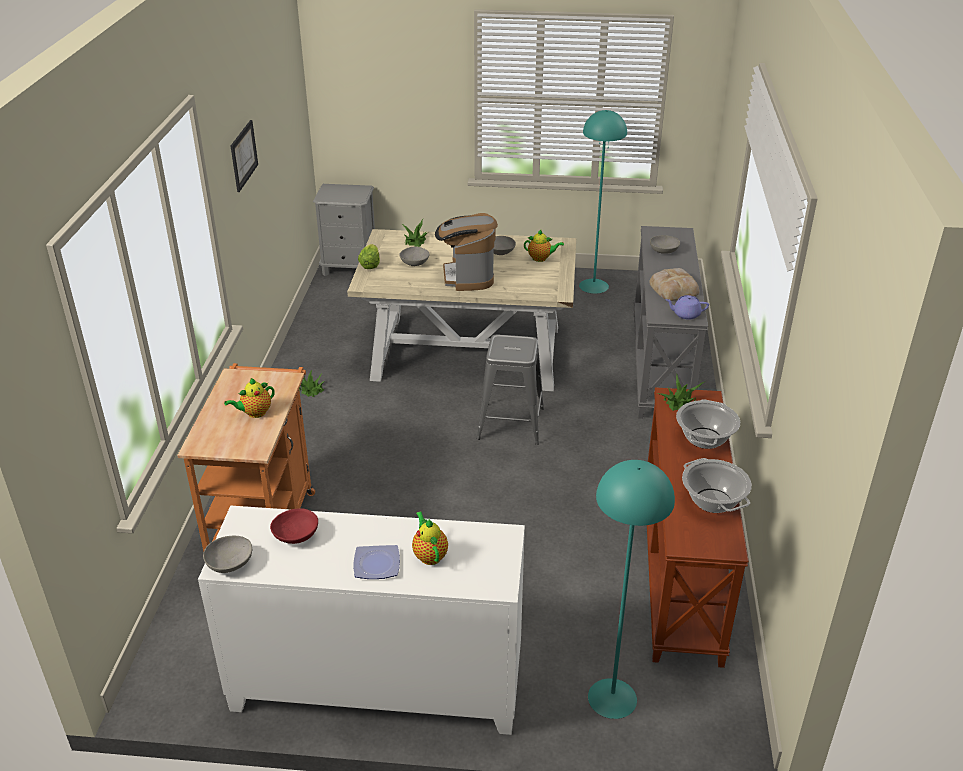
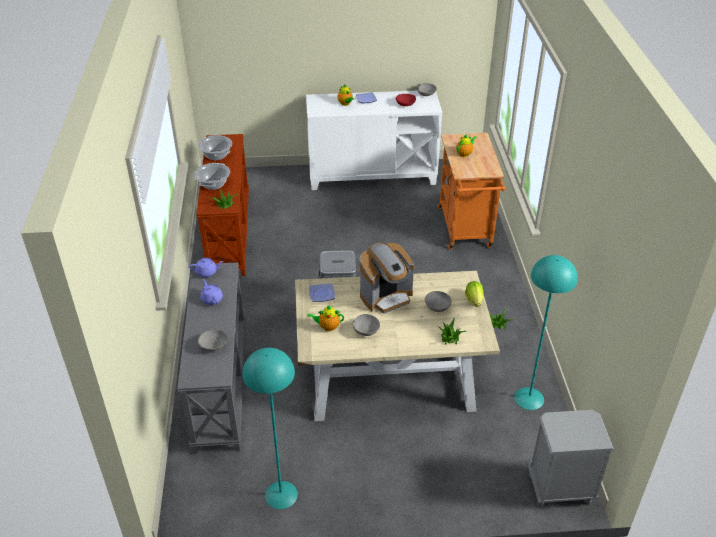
camera: 170 degrees right, 5 degrees up
picture [231,120,258,192] -> none
coffee machine [435,213,498,291] -> coffee machine turned 75 degrees clockwise [360,243,414,314]
turquoise floor lamp [588,460,675,719] -> turquoise floor lamp moved to [514,255,578,410]
bread [649,268,700,301] -> purple teapot [200,279,223,305]
none -> plate [309,283,335,302]

